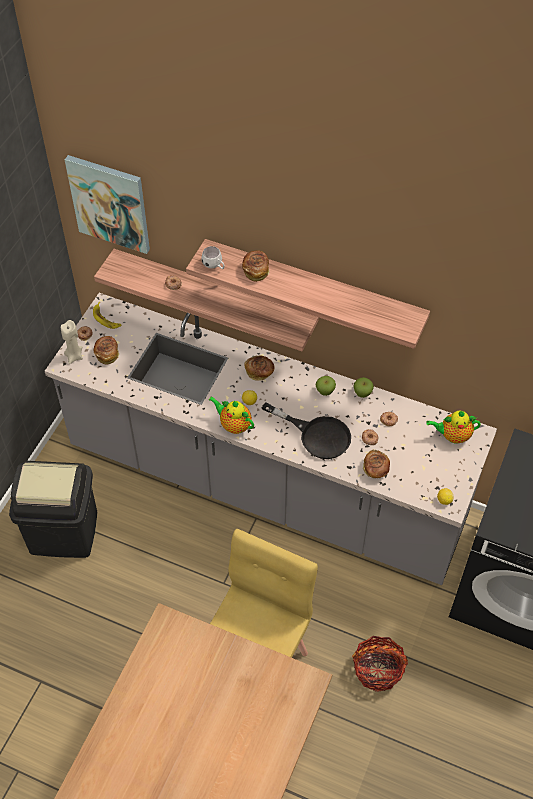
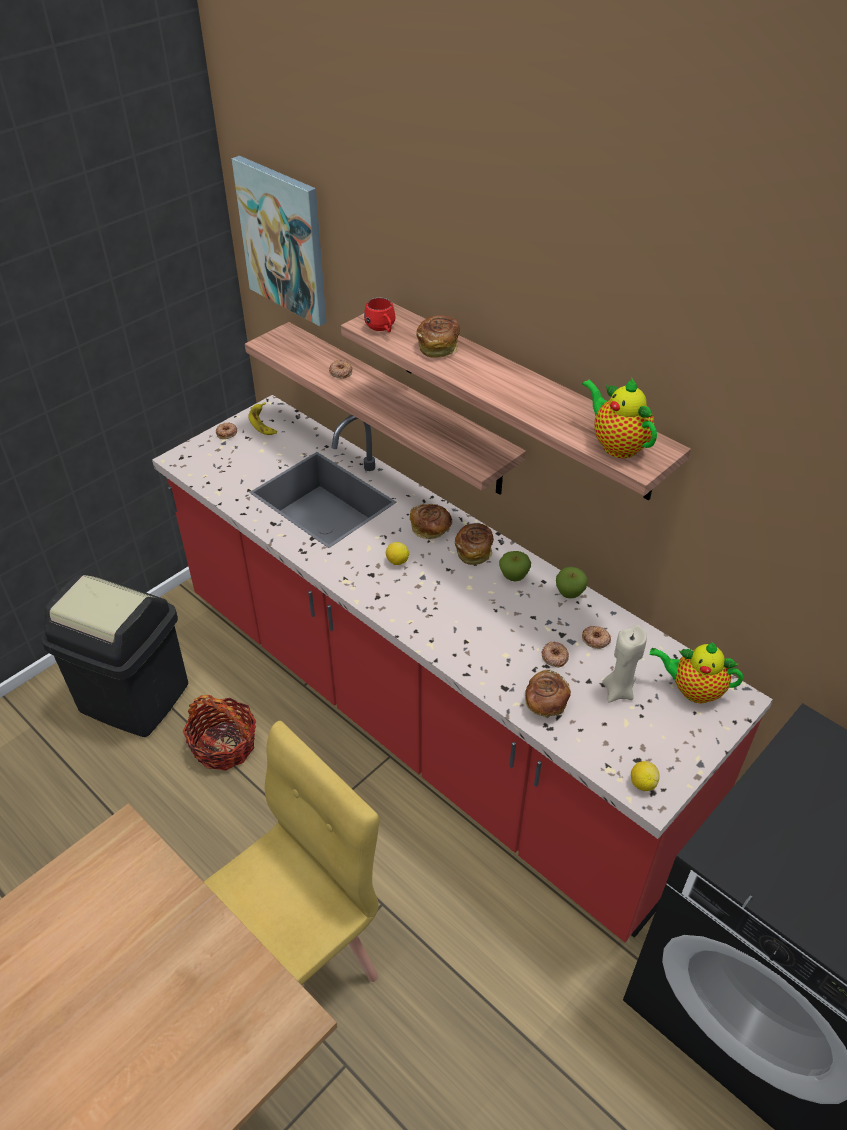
camera: 20 degrees right, 10 degrees down
grey counter [45,293,497,585] -> red counter [152,395,773,942]
beige candle [61,320,83,364] -> beige candle moved to [602,625,647,703]
bread [94,336,119,365] -> bread moved to [455,523,494,565]
white mug [201,246,225,269] -> red mug [364,298,396,332]
teapot [208,396,254,434] -> teapot moved to [582,377,657,458]
black frying pan [262,402,351,459] -> none
basket [352,636,408,692] -> basket moved to [183,695,256,771]

